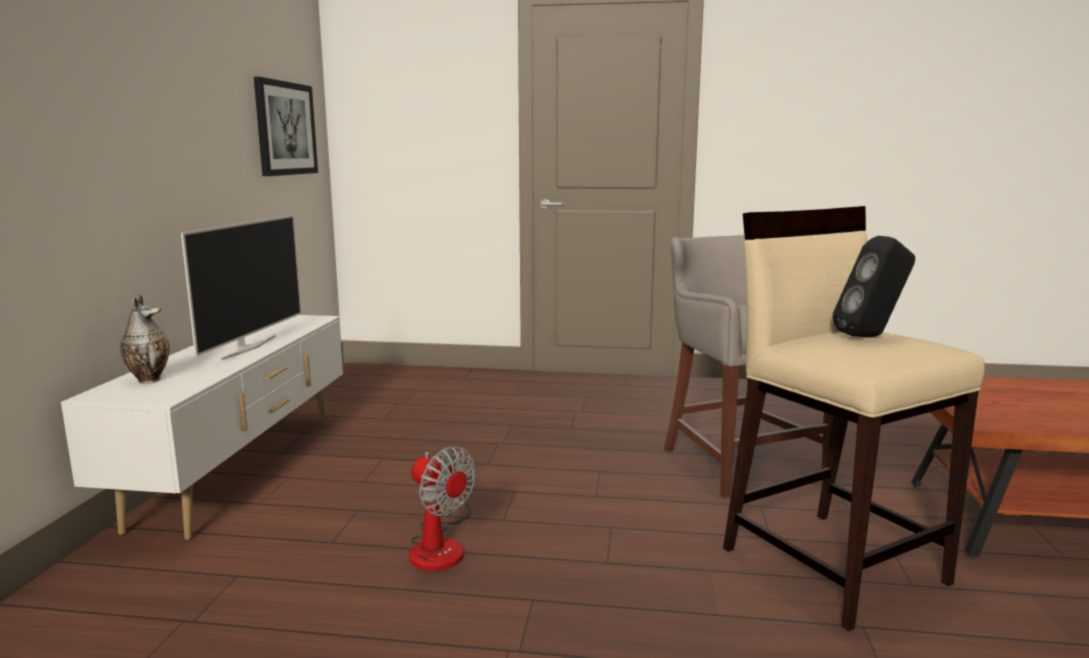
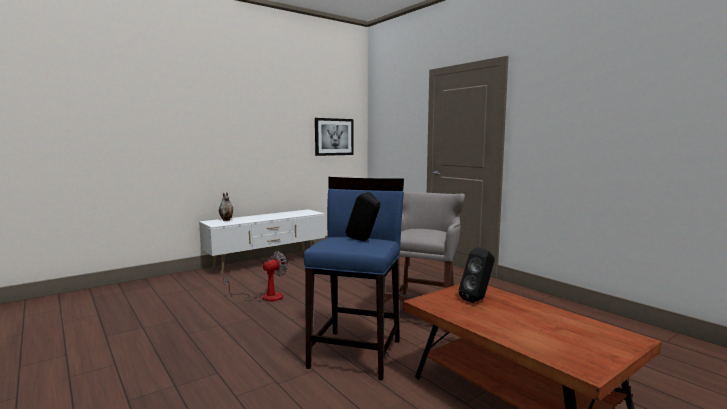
camera: 45 degrees right, 5 degrees down
television [181,215,301,360] -> none
fan [409,446,477,571] -> fan turned 135 degrees counterclockwise [224,251,288,302]
beige stool [723,206,985,631] -> blue stool [304,177,404,381]
none -> black speaker [459,247,495,303]

